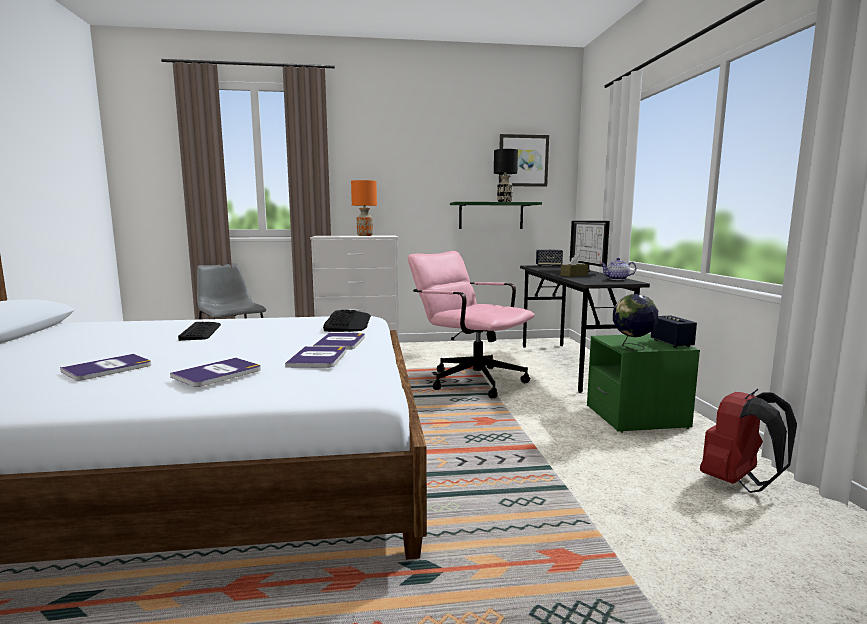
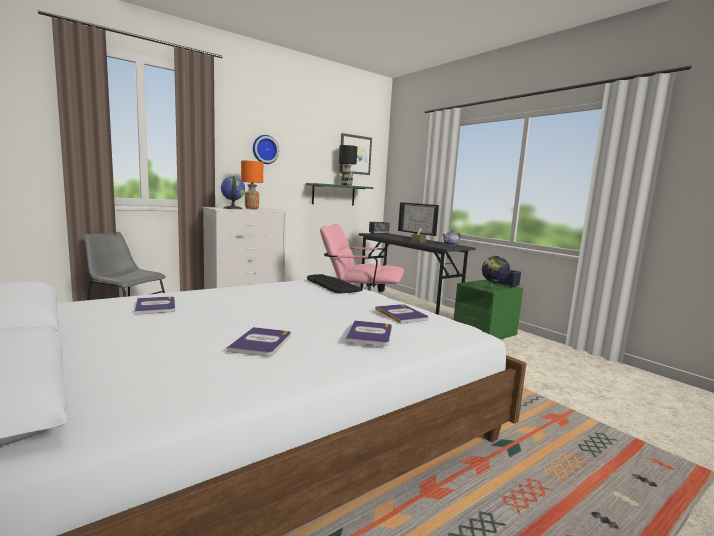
camera: 30 degrees left, 0 degrees up
keyboard [178,322,221,341] -> none
book [313,333,365,350] -> book moved to [134,296,175,315]
red backpack [700,389,797,493] -> none
none -> globe [221,176,245,209]
none -> wall clock [253,135,279,164]

